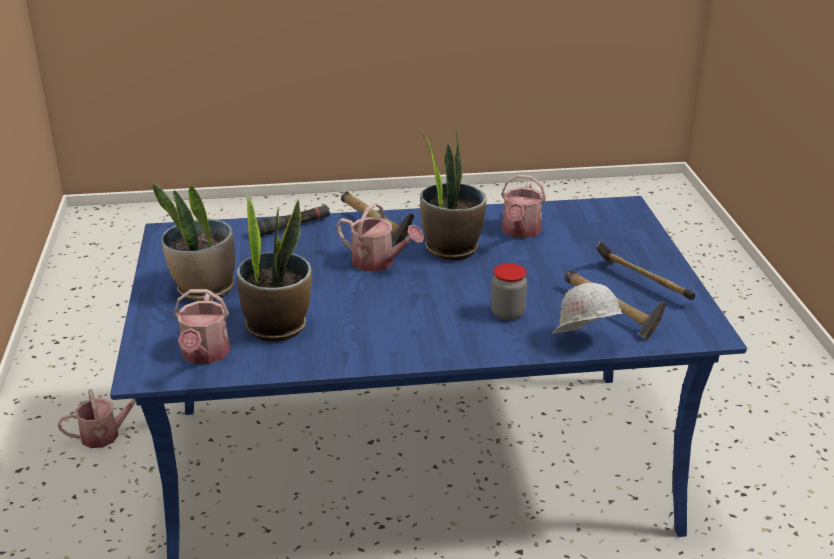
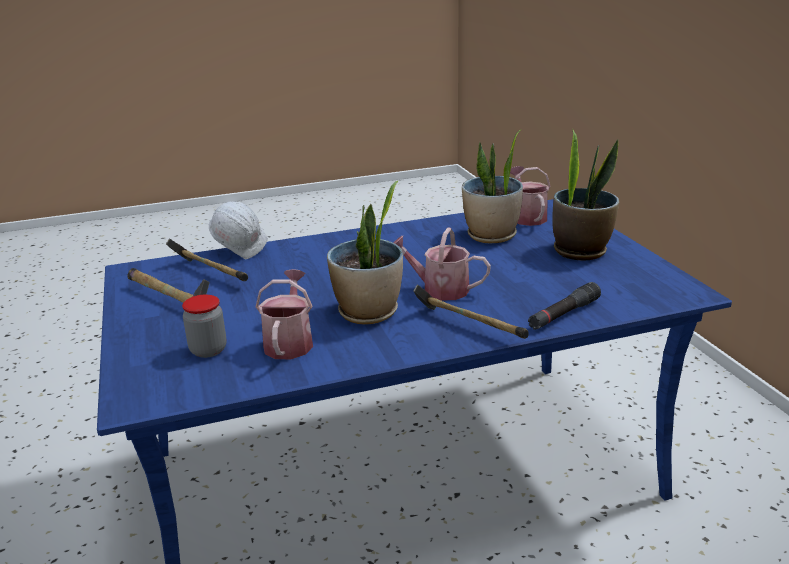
camera: 170 degrees right, 5 degrees down
watering can [57,389,136,448] -> none
jar [491,263,527,320] -> jar moved to [182,295,226,358]

